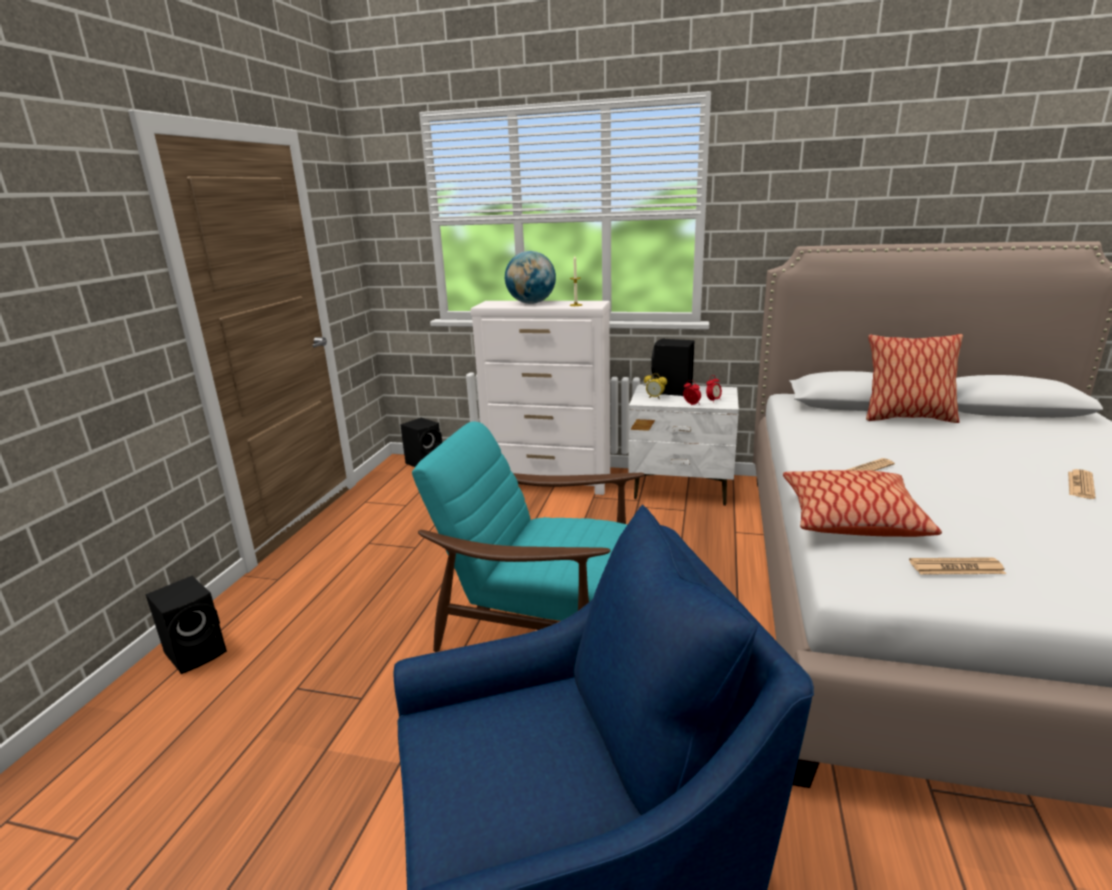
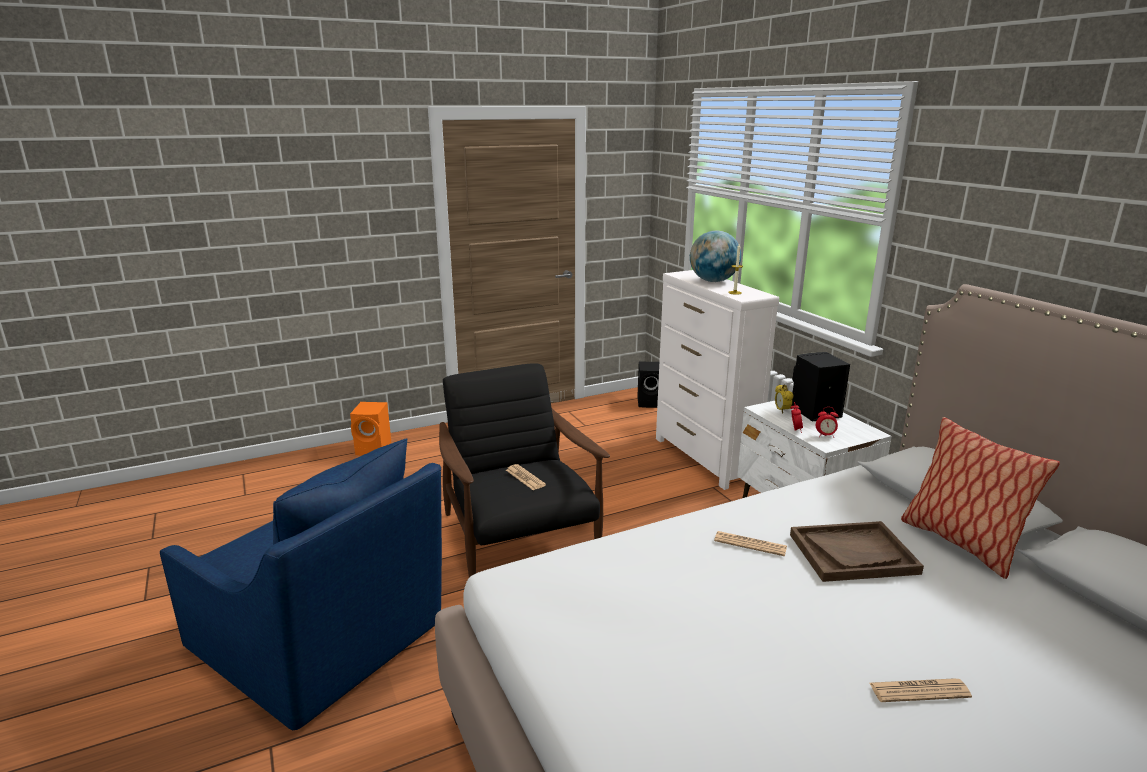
camera: 50 degrees right, 0 degrees up
black speaker [145,576,227,674] -> orange speaker [350,402,391,456]
turquoise armchair [412,421,644,652] -> black armchair [439,363,610,577]
pillow [783,470,942,537] -> none
newspaper [909,557,1006,574] -> newspaper moved to [506,464,546,490]
none -> brown tray [790,521,924,582]

